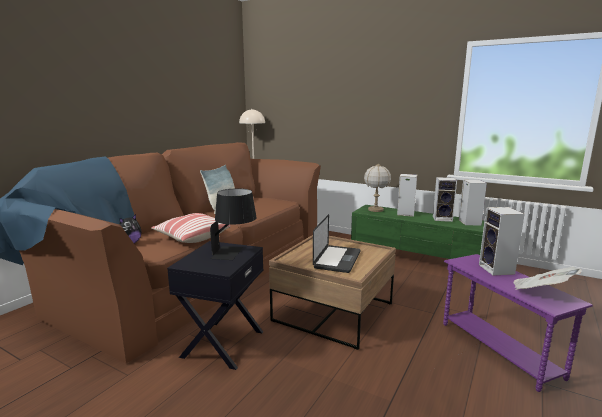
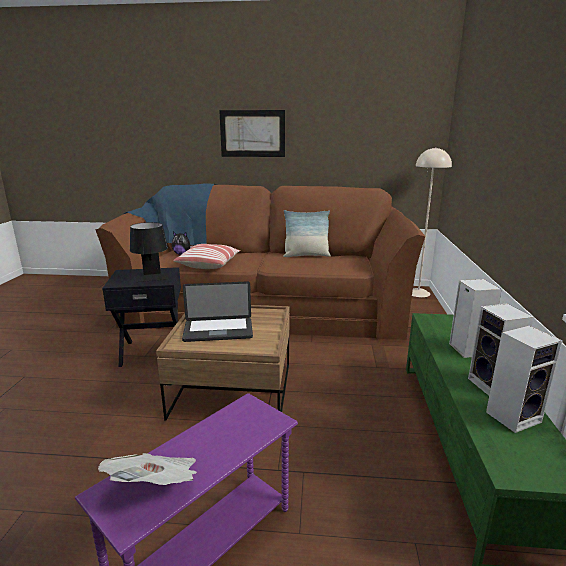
camera: 65 degrees right, 5 degrees up
table lamp [364,163,391,212] -> none
speaker [479,207,525,275] -> none
none -> picture [219,110,285,157]

